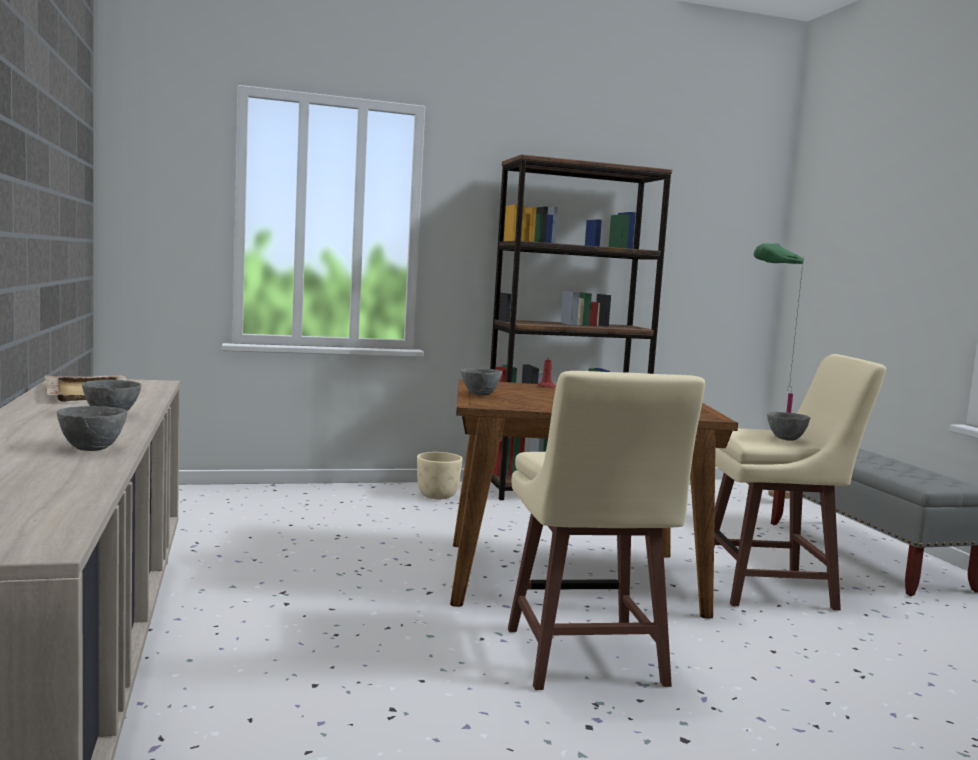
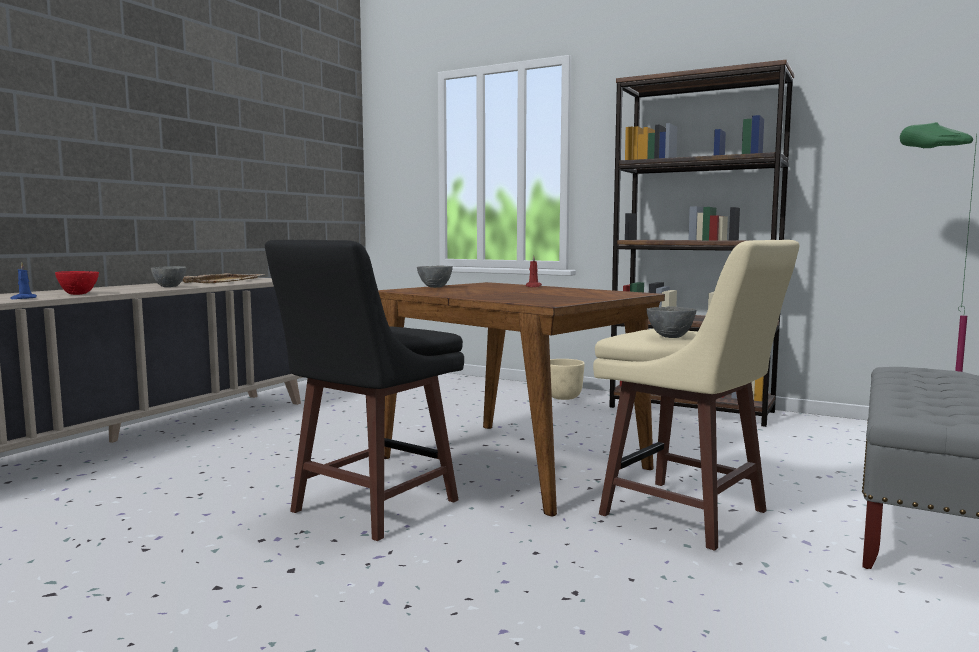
camera: 45 degrees right, 0 degrees up
grey bowl [57,406,127,451] -> red bowl [55,271,99,295]
beige stool [508,371,705,690] -> black stool [265,240,464,541]
none -> blue candle [10,262,37,299]

